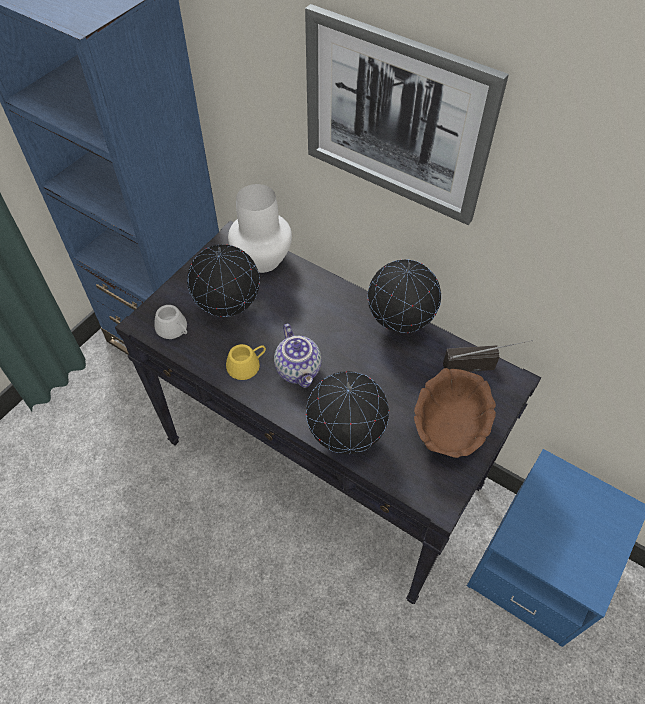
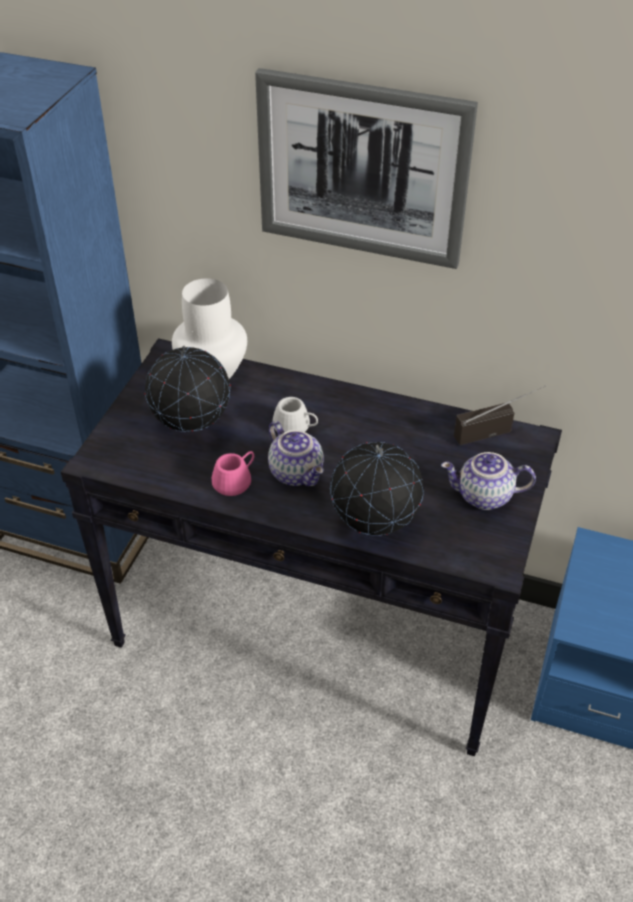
camera: 15 degrees left, 10 degrees down
white mug [154,305,187,339] -> white mug moved to [272,397,318,432]
yellow mug [226,344,266,380] -> pink mug [212,451,254,496]
globe [368,260,441,333] -> none
brown bowl [414,368,496,458] -> teapot [441,452,536,510]

